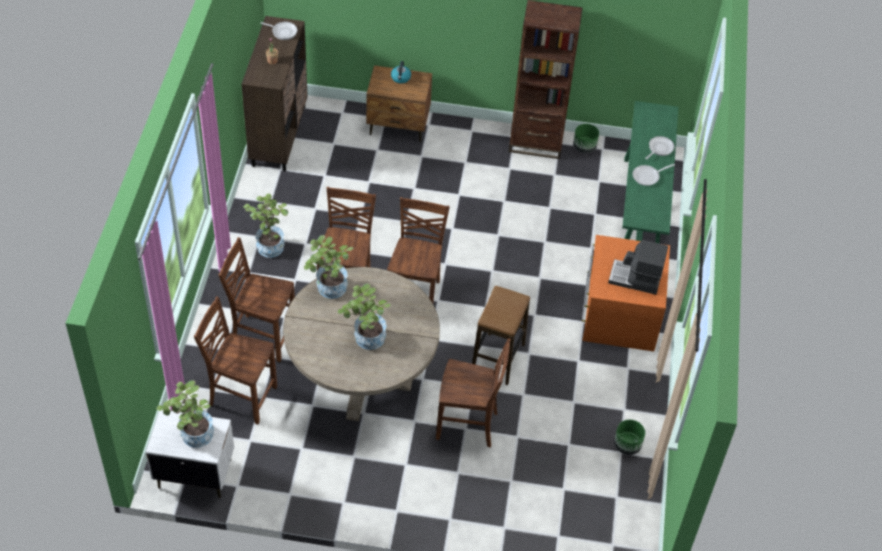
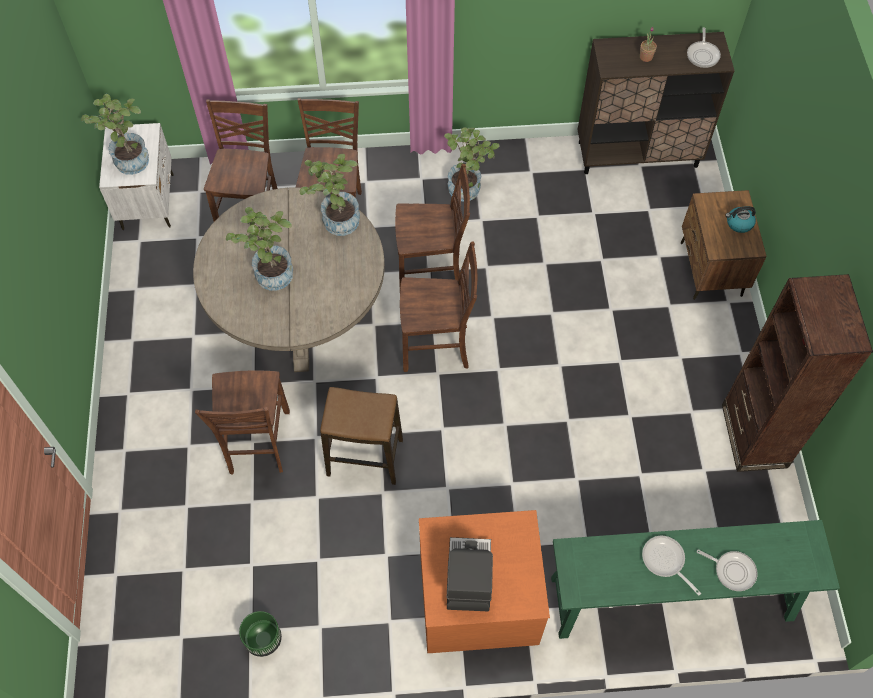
camera: 80 degrees right, 10 degrees up
green planter [573,124,599,153] -> none

